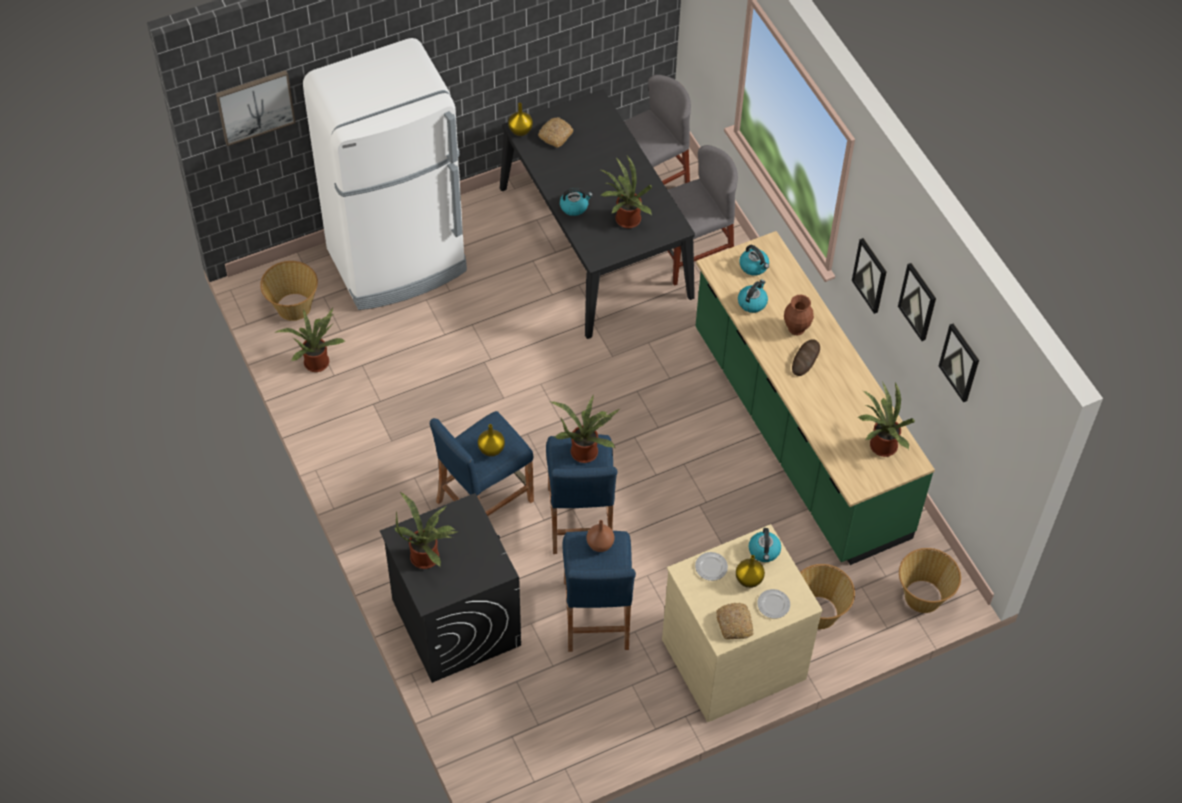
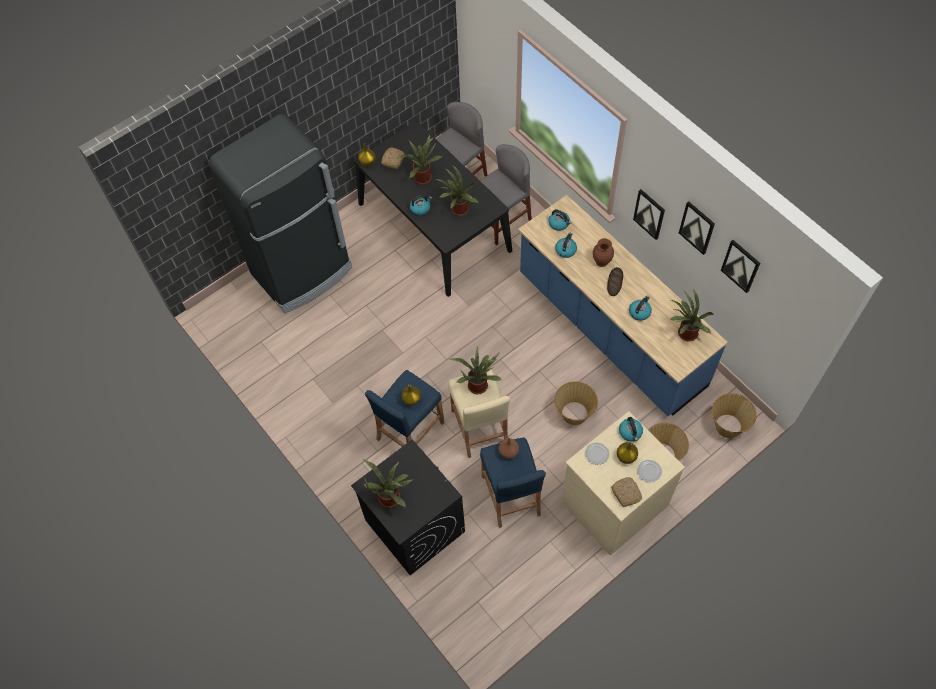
camera: 10 degrees left, 5 degrees up
picture [216,70,296,146] -> none
basket [260,261,318,321] -> basket moved to [554,381,598,425]
potted plant [276,308,346,372] -> potted plant moved to [396,134,442,184]
white fridge [303,38,467,310] -> black fridge [208,114,352,313]
blue stool [546,435,618,554] -> beige stool [448,369,510,458]
green counter [695,231,935,565] -> blue counter [518,195,728,416]
none -> kettle [629,295,652,321]

